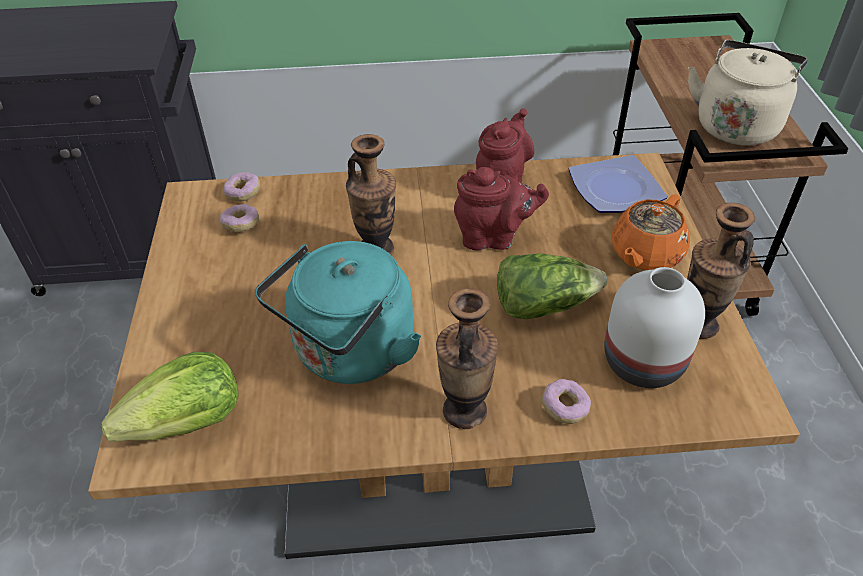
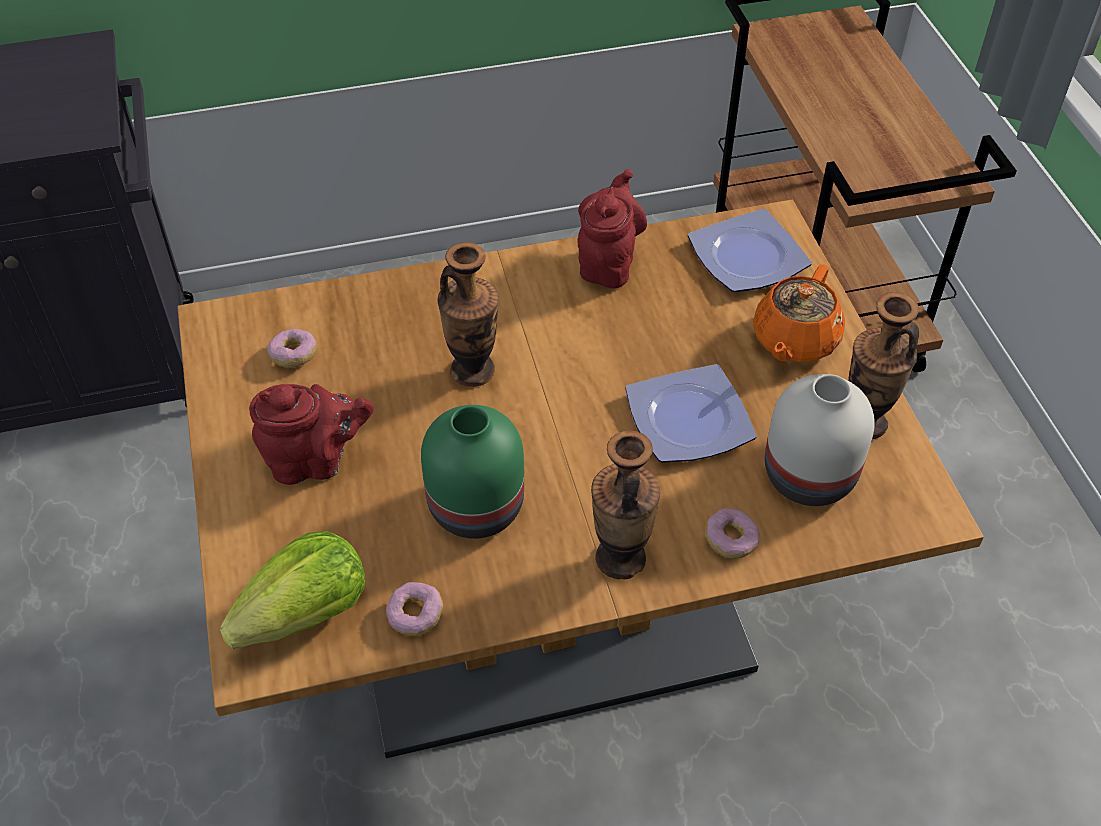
camera: 10 degrees left, 5 degrees up
donut [224,172,260,202] -> donut moved to [386,582,443,636]
turquoise kettle [255,241,421,384] -> green vase [421,405,524,539]
red teapot [454,167,549,251] -> red teapot moved to [249,384,374,485]
lettuce [497,253,607,319] -> plate [625,364,757,463]
beige kettle [688,40,808,146] -> none

